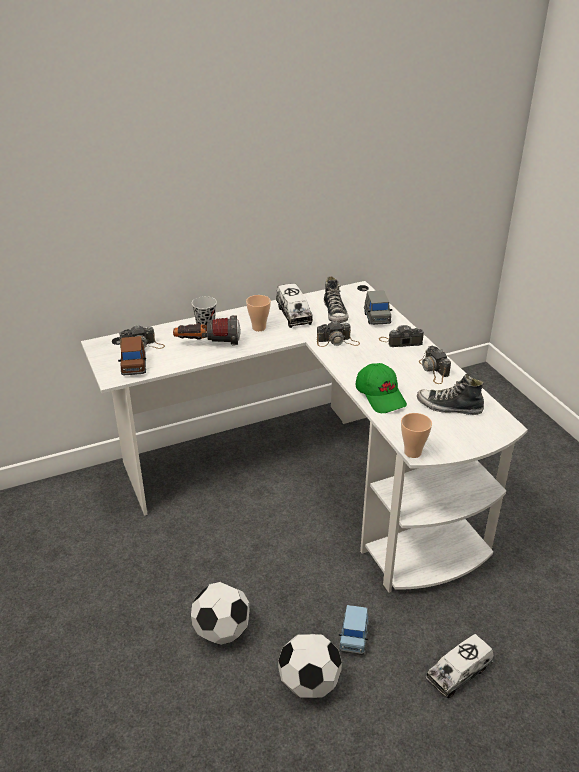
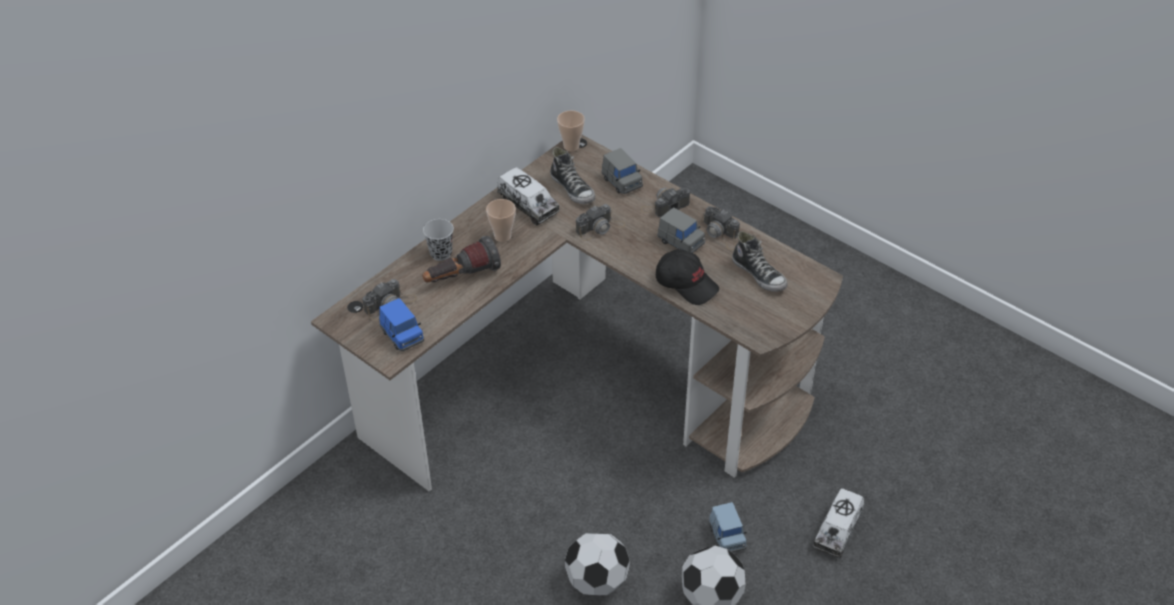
camera: 25 degrees left, 10 degrees up
white desk [81,281,528,593] -> brown desk [311,135,843,491]
brown toy car [118,336,146,375] -> blue toy car [379,298,424,351]
green cap [356,363,407,413] -> black cap [656,249,719,305]
cup [401,413,432,458] -> cup moved to [557,111,585,151]
shoe [417,374,484,415] -> shoe turned 120 degrees counterclockwise [732,231,787,292]
none -> grey toy car [657,207,705,253]

